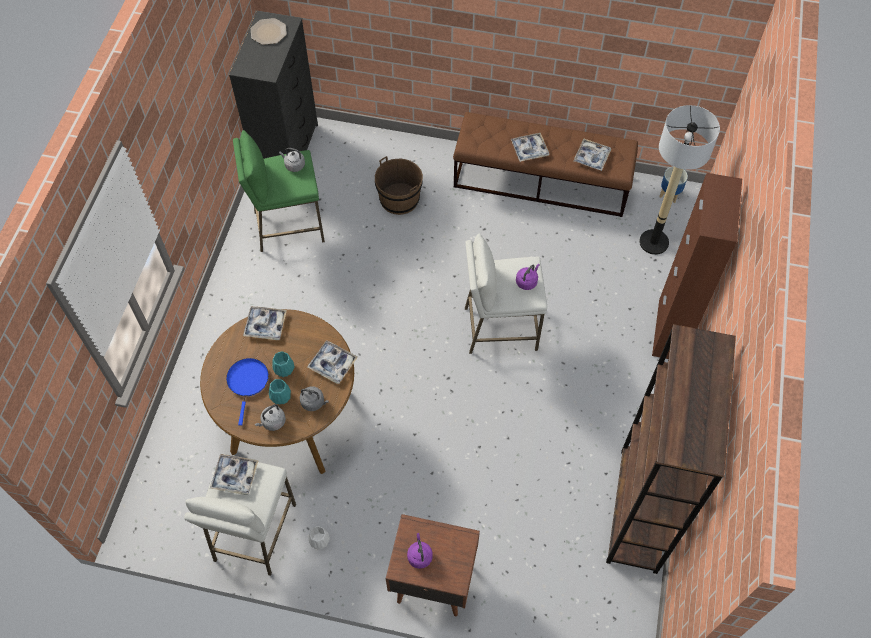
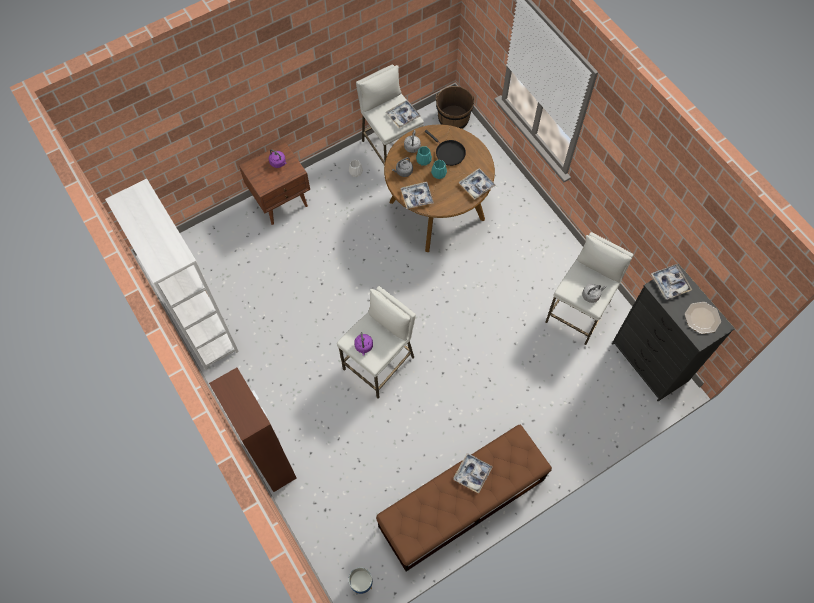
camera: 135 degrees right, 5 degrees up
blue frying pan [226,358,269,426] -> black frying pan [425,130,466,166]
green stool [233,130,325,252] -> white stool [546,232,633,345]
brown bucket [375,156,423,215] -> brown bucket moved to [436,86,475,129]
tray [573,139,611,171] -> tray moved to [651,264,692,300]
brown bookcase [606,324,736,574] -> white bookcase [105,179,239,370]
floor lamp [639,105,720,255] -> none

